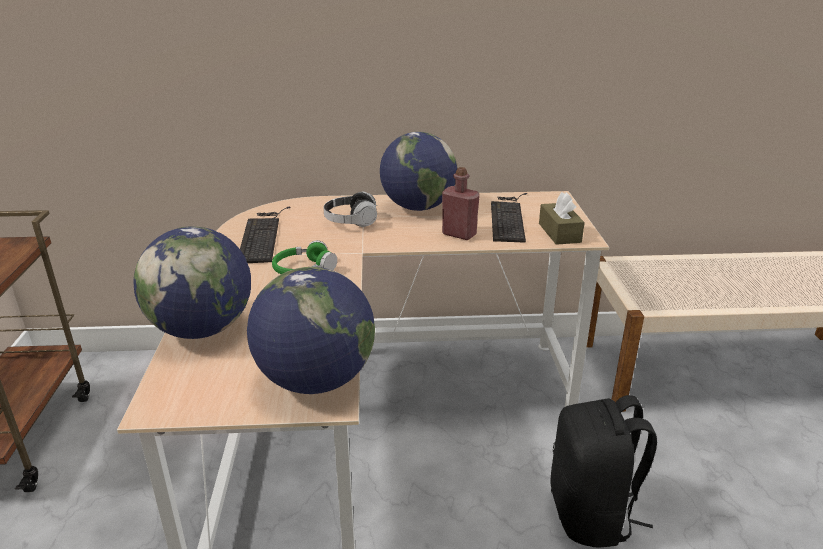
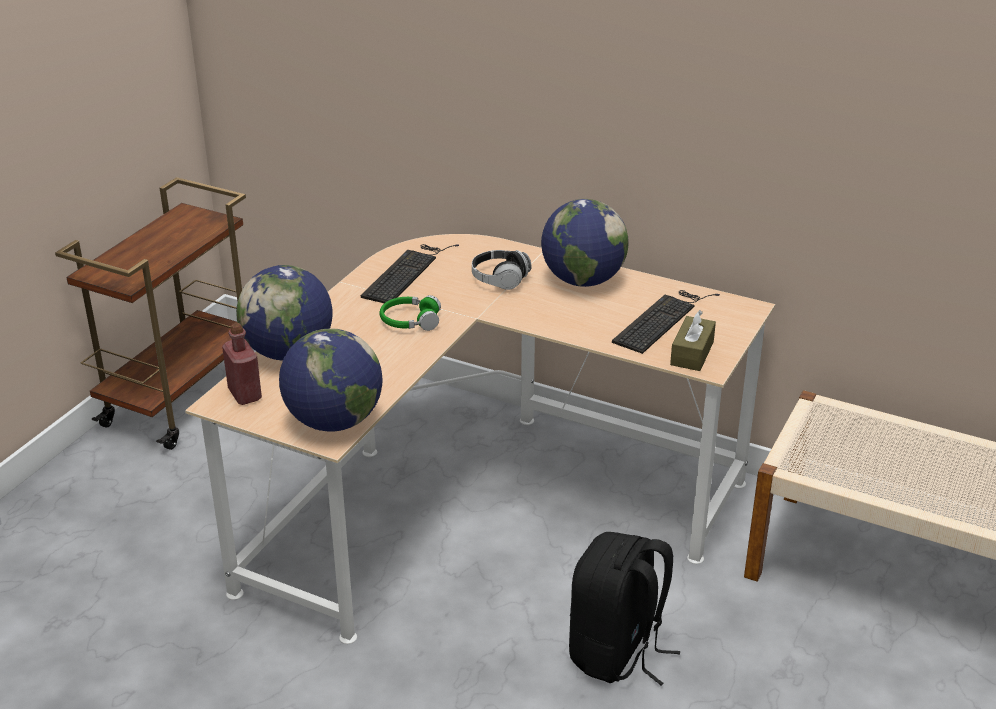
camera: 30 degrees right, 5 degrees up
red bottle [442,167,480,240] -> red bottle moved to [222,323,262,405]

